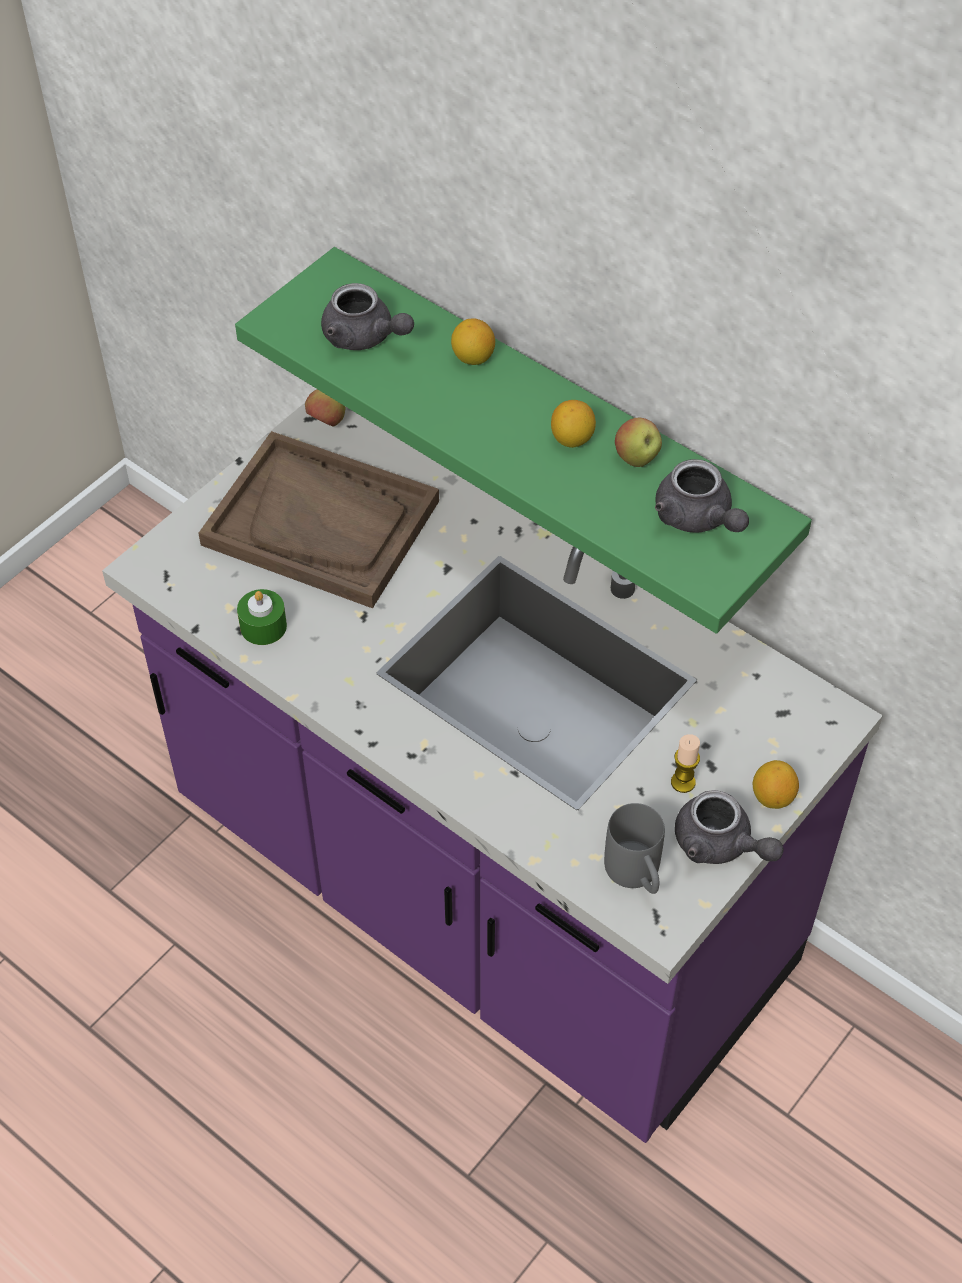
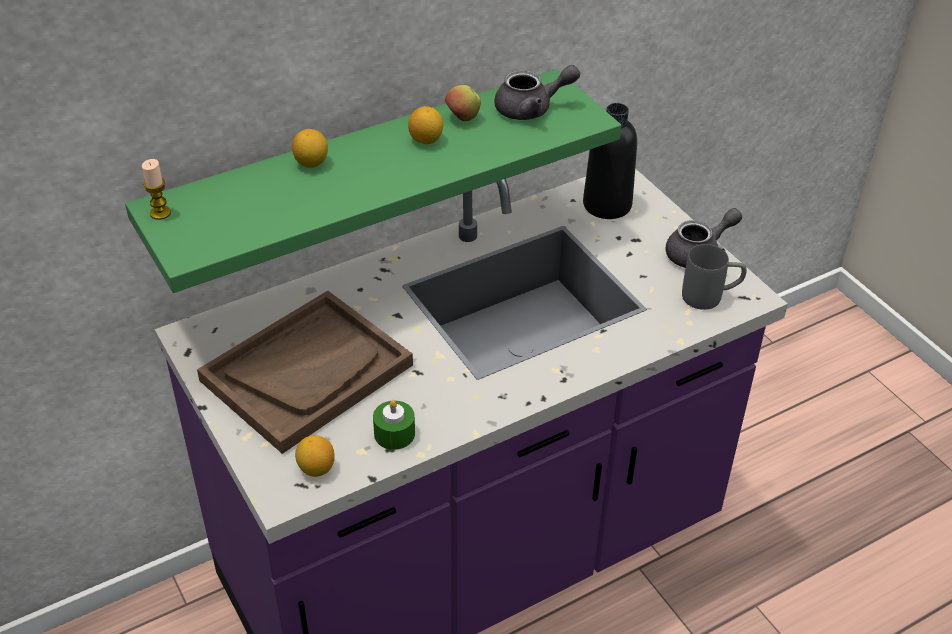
camera: 70 degrees left, 10 degrees down
apple [305,389,345,427] -> none
grey teapot [321,283,414,350] -> none
candle [671,734,700,793] -> candle moved to [142,159,171,220]
lemon [753,760,799,809] -> lemon moved to [295,435,335,477]
none -> black bottle [583,103,637,219]

